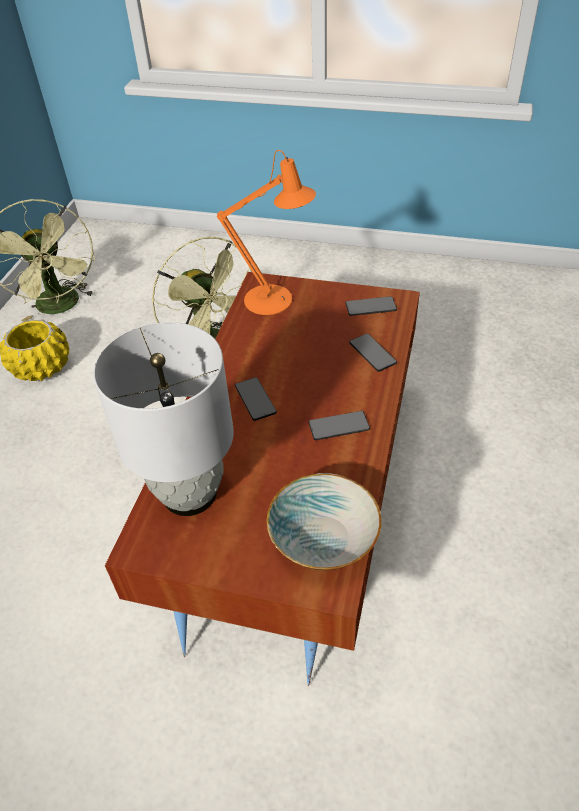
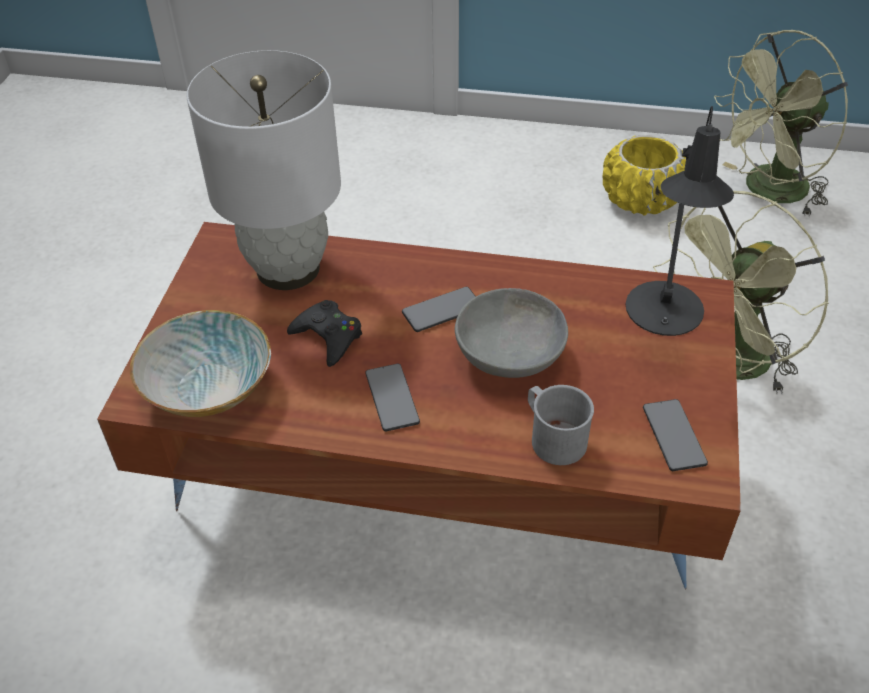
camera: 85 degrees right, 0 degrees up
orange table lamp [217,150,316,315] -> black table lamp [626,106,734,336]
phone [349,334,397,372] -> grey mug [528,385,594,465]
none -> black game controller [287,300,362,367]
none -> grey bowl [455,288,568,378]

